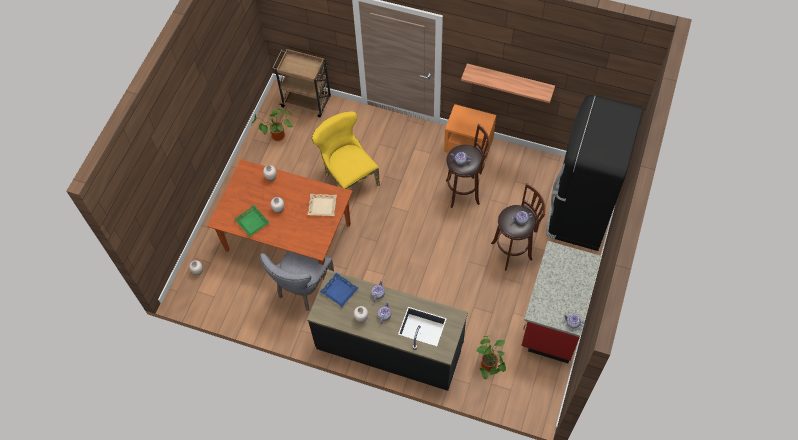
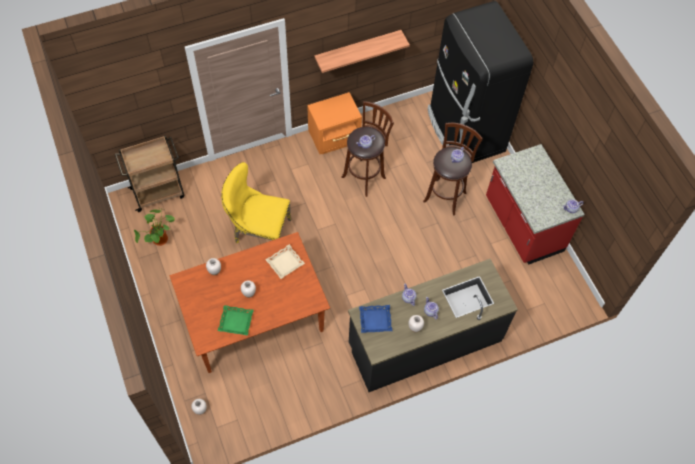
camera: 45 degrees left, 0 degrees up
grey chair [260,251,334,311] -> none
potted plant [475,336,506,379] -> none

